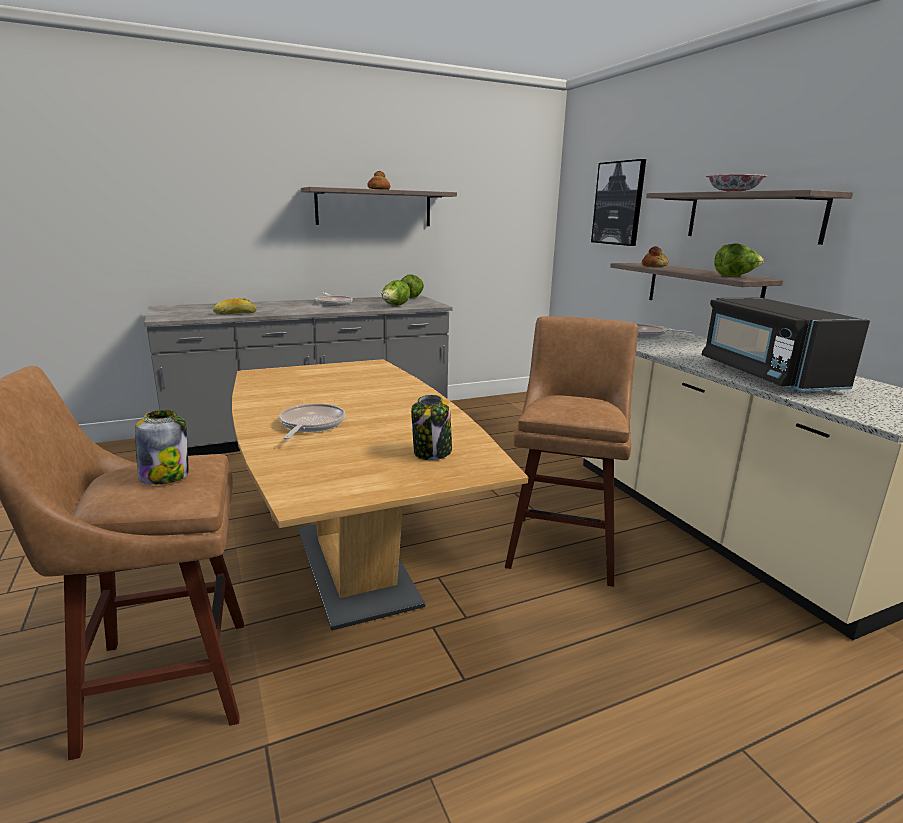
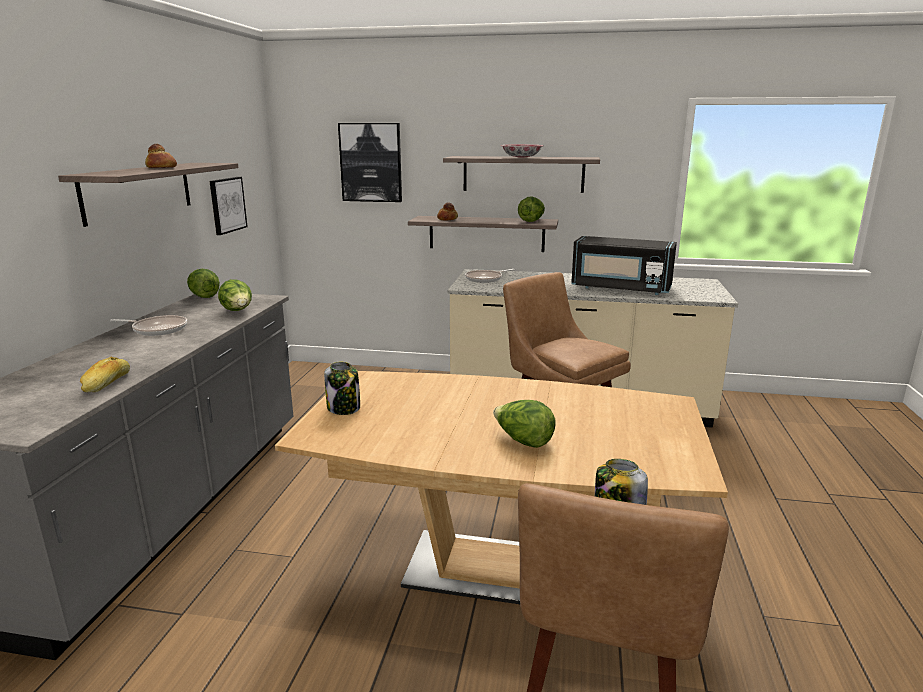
camera: 55 degrees left, 0 degrees up
frying pan [279,403,345,439] -> lettuce [493,400,556,448]
jar [411,395,452,460] -> jar moved to [324,362,360,415]
none -> picture [209,177,248,235]

